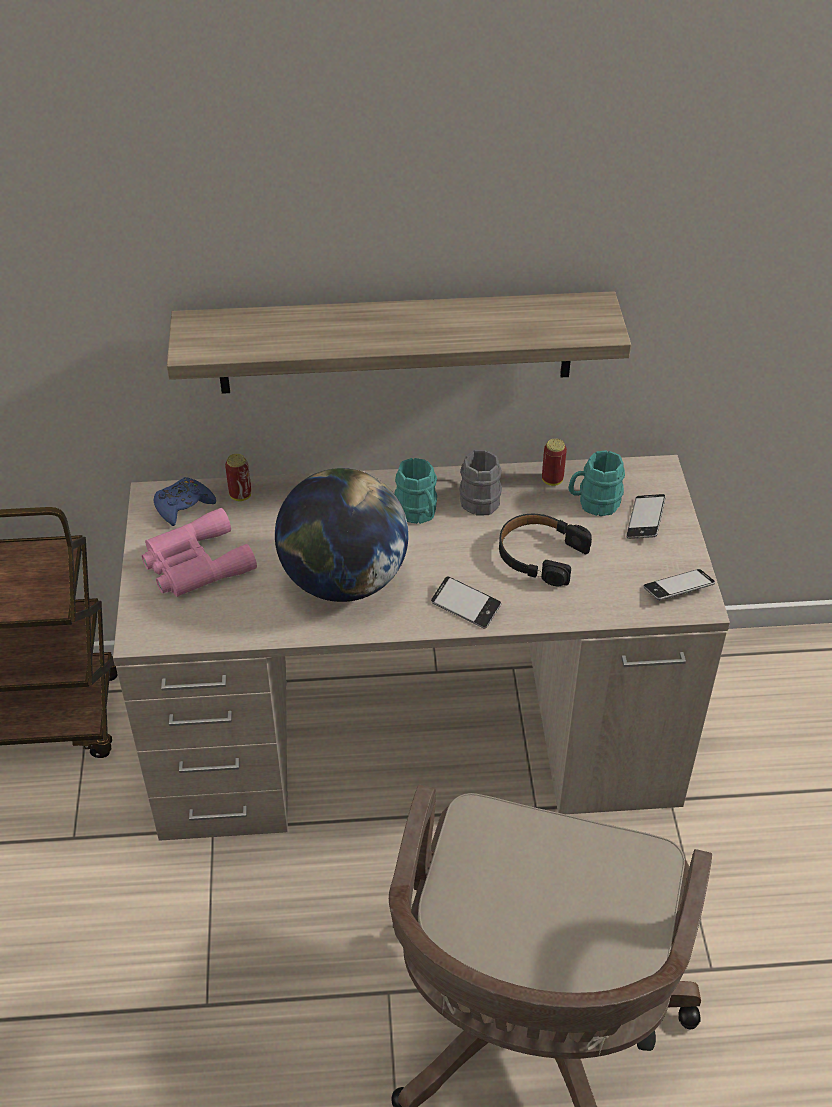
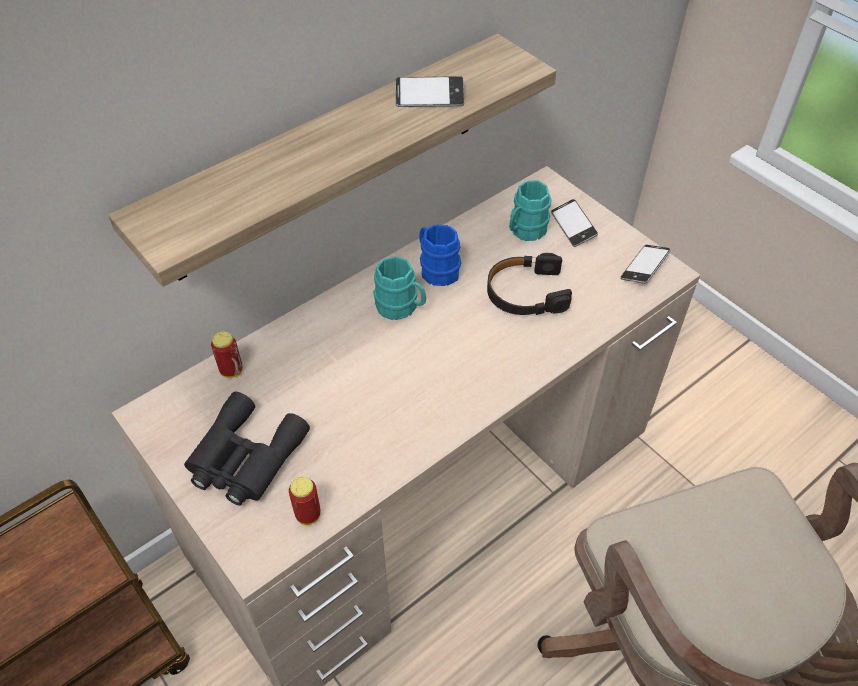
camera: 35 degrees left, 5 degrees up
pink binoculars [141,508,257,597] -> black binoculars [184,392,310,505]
blue game controller [154,477,216,526] -> none
globe [275,468,409,602] -> none
phone [431,576,501,628] -> phone moved to [396,76,464,107]
grey mug [459,450,502,516] -> blue mug [419,224,461,286]
can [542,438,567,486] -> can moved to [289,476,321,525]

